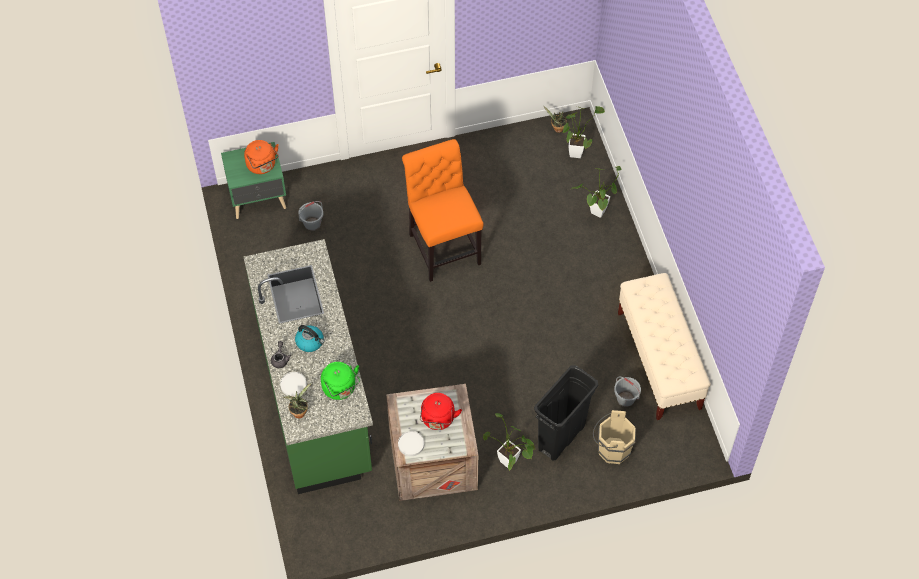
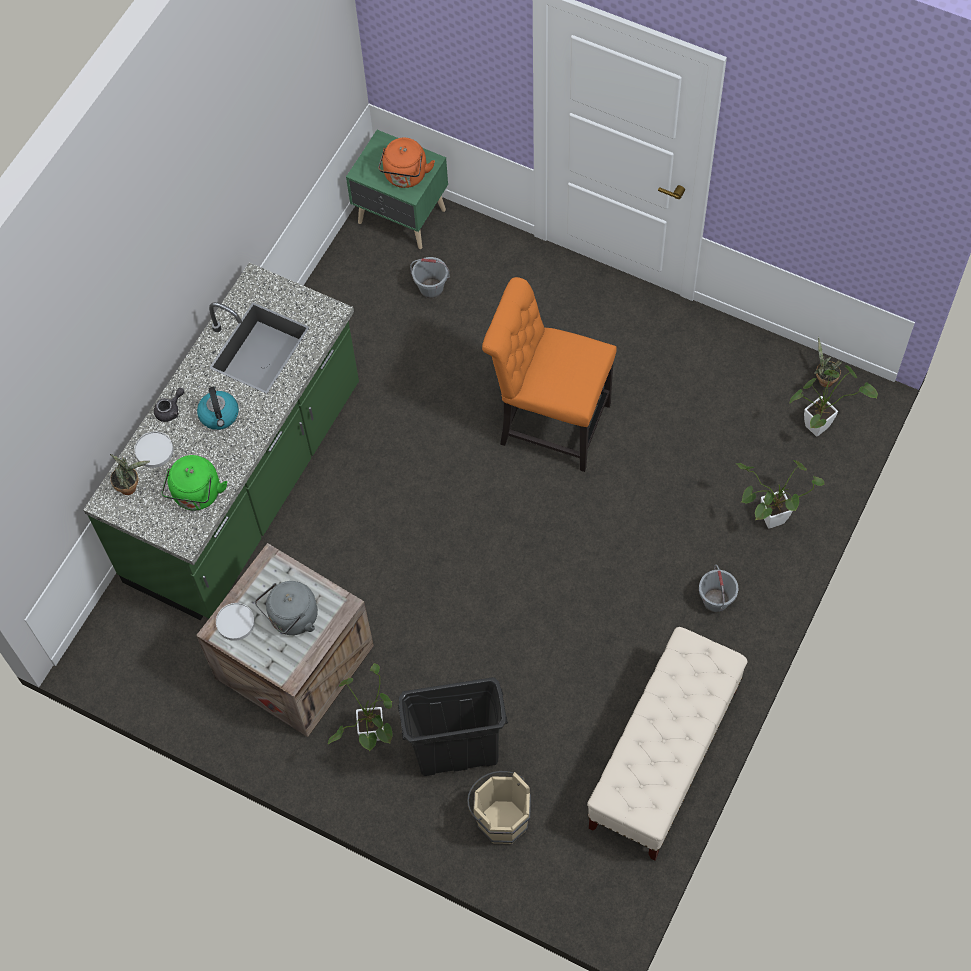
camera: 45 degrees right, 5 degrees up
orange chair [402,139,483,282] -> orange chair turned 90 degrees counterclockwise [482,277,617,472]
red kettle [420,393,462,430] -> grey kettle [255,581,318,635]
grey bucket [614,376,641,407] -> grey bucket moved to [699,564,739,612]

